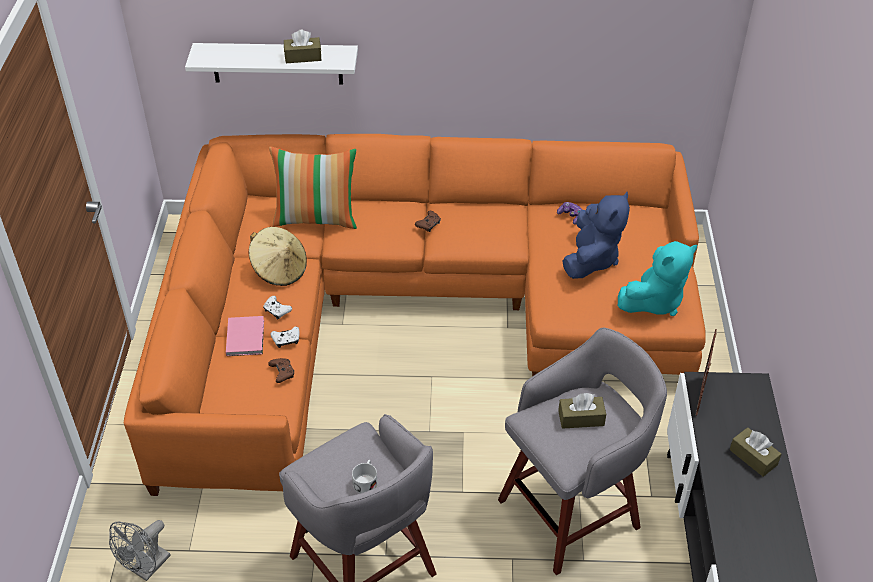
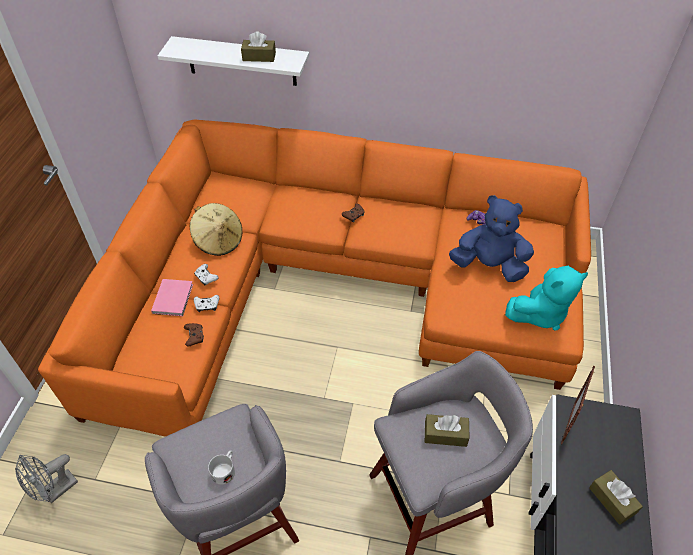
camera: 10 degrees right, 5 degrees up
pillow [269,147,357,229] -> none
blue plush toy [562,192,630,279] -> blue plush toy turned 105 degrees counterclockwise [449,195,534,282]

